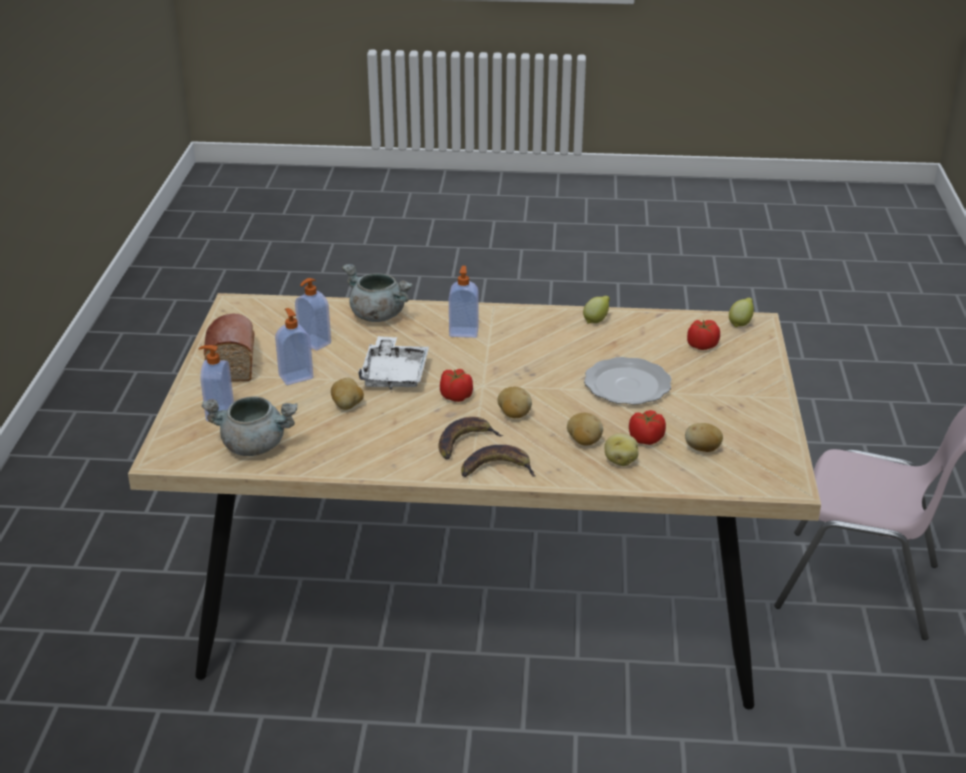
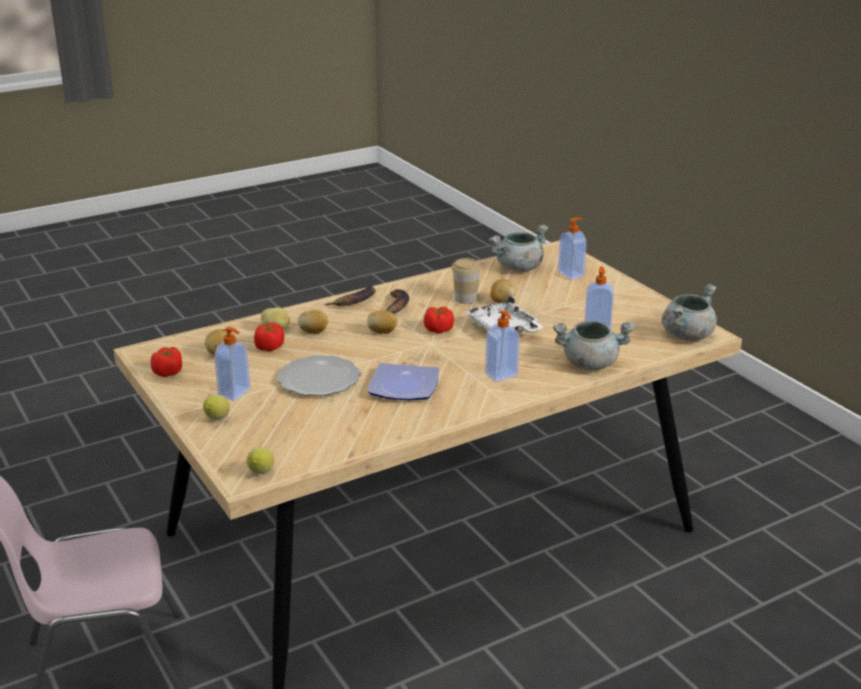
camera: 145 degrees right, 5 degrees down
bread [204,314,255,381] -> none
soap dispenser [275,308,313,385] -> soap dispenser moved to [214,327,251,401]
lemon [583,296,610,324] -> lemon moved to [203,395,230,420]
tomato [687,320,720,350] -> tomato moved to [151,347,182,377]
none -> plate [368,363,439,400]
none -> cup [451,258,482,304]
none -> grey cooking pot [662,284,717,341]

